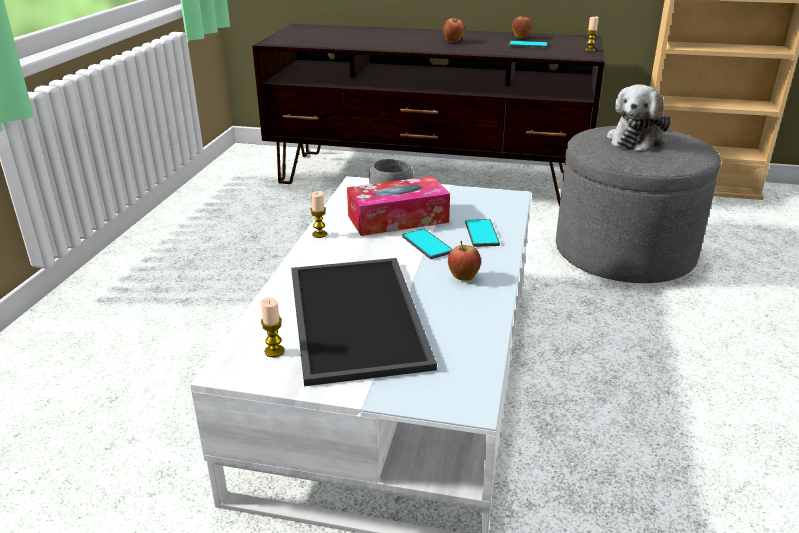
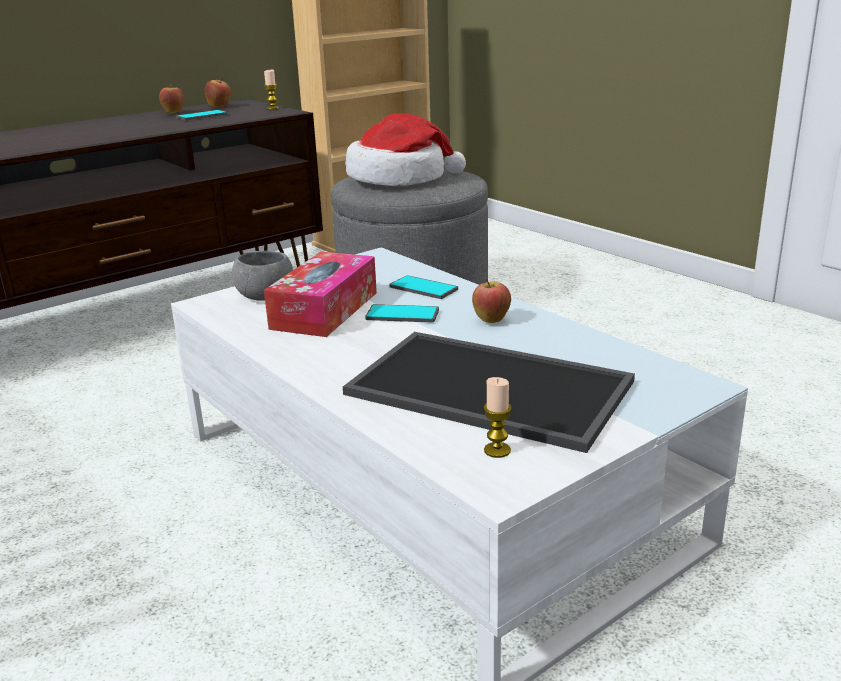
camera: 50 degrees left, 5 degrees down
candle [310,191,327,238] -> none
apple [443,17,465,42] -> apple moved to [205,77,231,108]
plush toy [607,84,671,152] -> hat [345,113,466,186]

